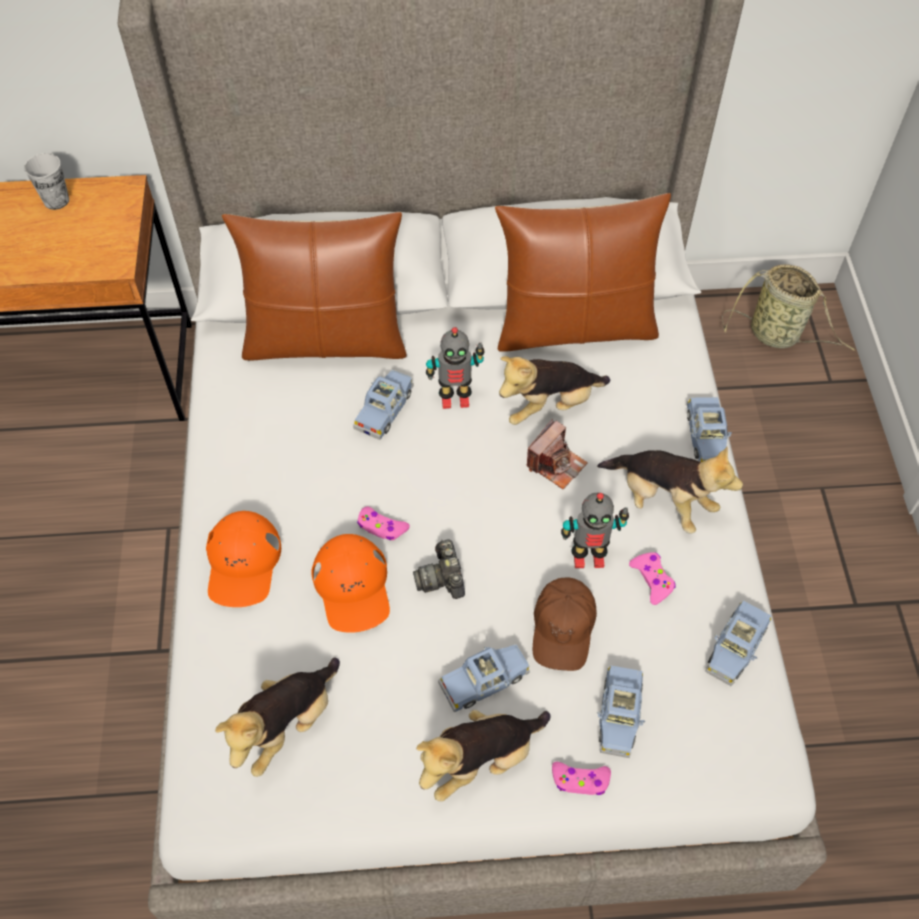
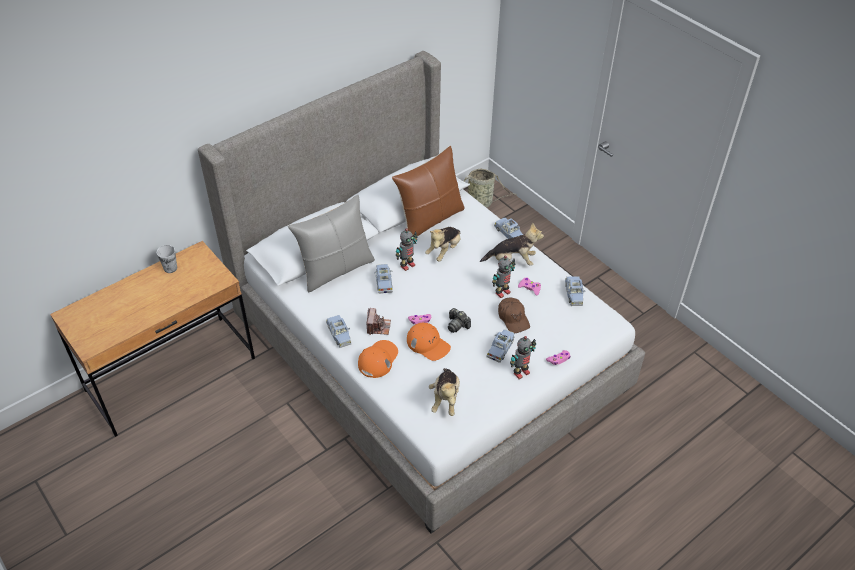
camera: 35 degrees left, 10 degrees down
orange cap [206,511,281,607] -> orange cap turned 120 degrees counterclockwise [358,340,398,378]
brown pillow [222,212,407,361] -> grey pillow [288,195,375,292]
plush toy [416,710,551,801] -> toy robot [510,336,536,379]
camera [527,419,588,489] -> camera moved to [367,308,391,335]
blue toy car [597,666,645,758] -> blue toy car moved to [326,315,351,348]

